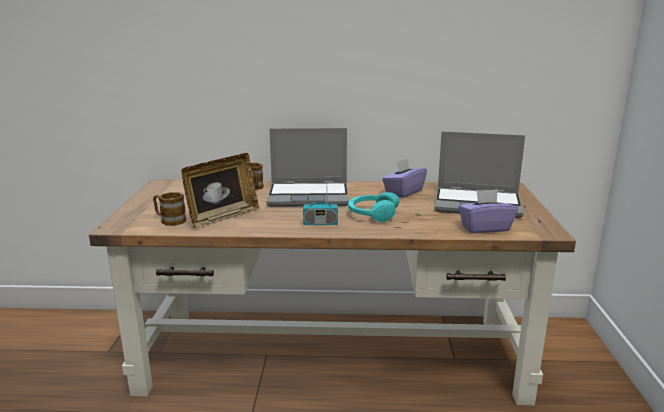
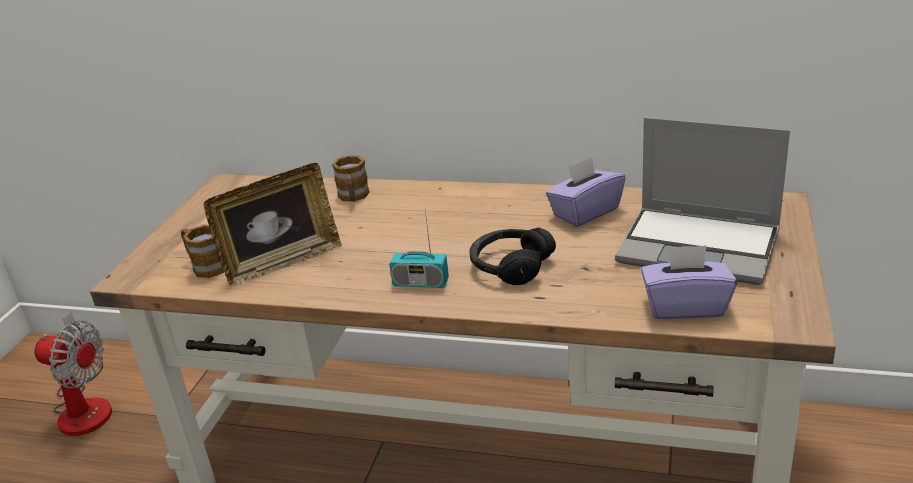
camera: 15 degrees right, 10 degrees up
laptop [266,128,349,207] -> none
turquoise headphones [348,192,399,222] -> black headphones [469,227,556,285]
none -> fan [34,311,112,436]

